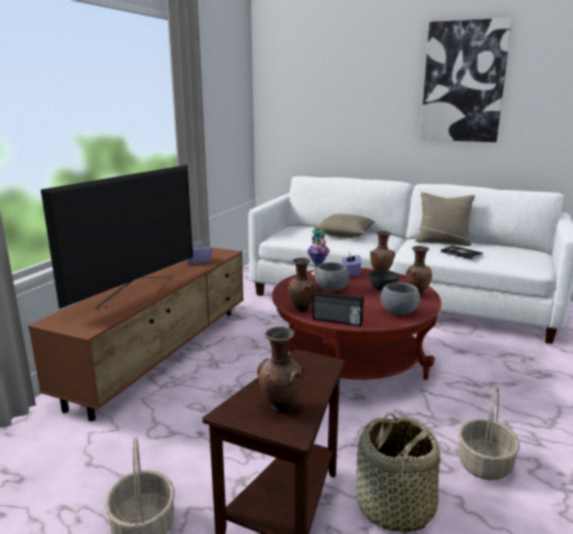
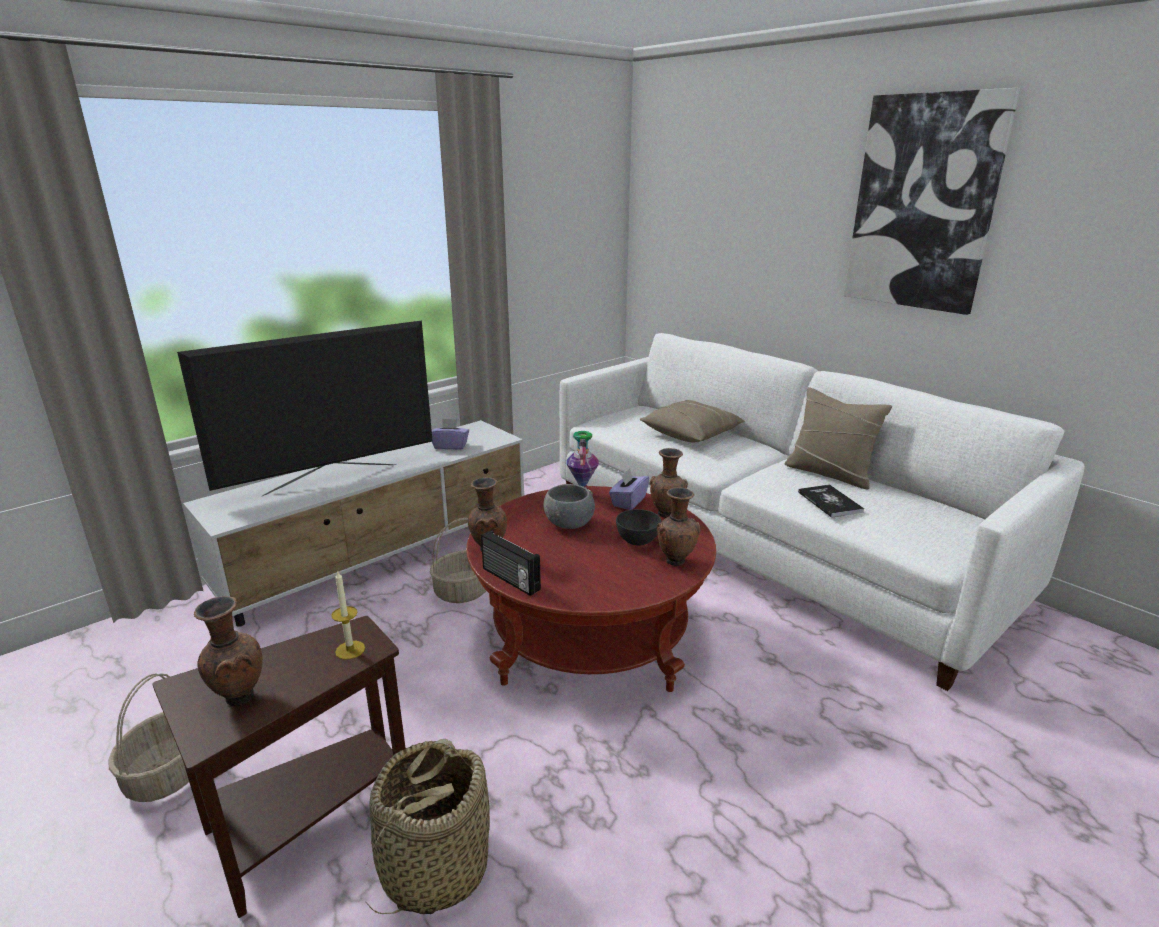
camera: 25 degrees right, 5 degrees up
brown tv stand [28,246,244,421] -> white tv stand [183,420,524,627]
grey bowl [380,283,420,315] -> none
basket [458,388,520,480] -> basket moved to [430,518,486,603]
none -> candle [331,570,365,660]

